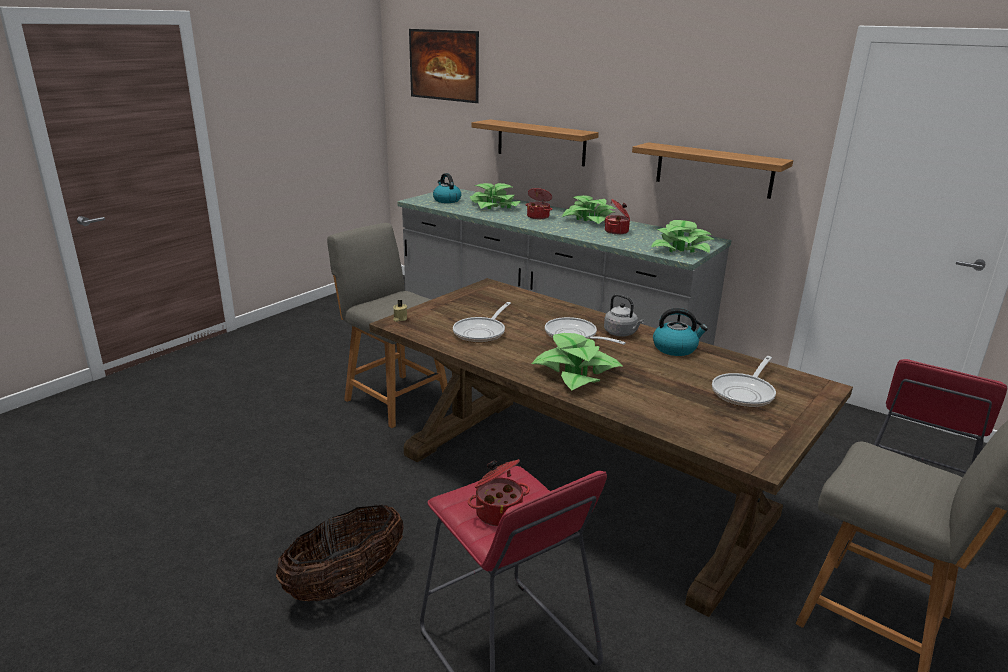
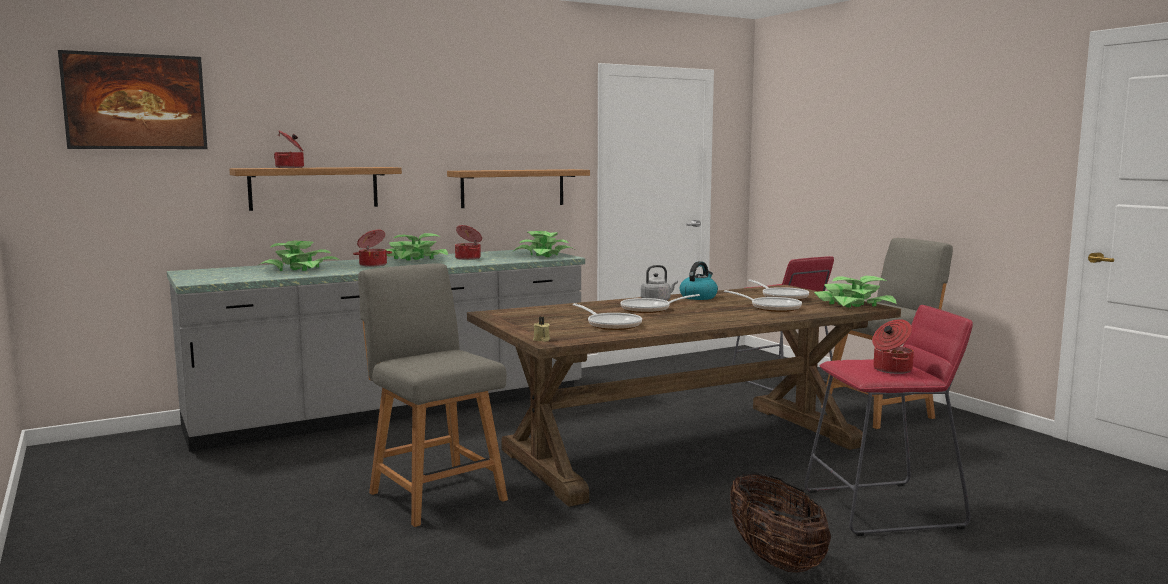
camera: 65 degrees left, 15 degrees down
grey chair [327,223,448,428] -> grey chair turned 75 degrees clockwise [358,263,508,527]
kettle [433,173,461,203] -> none
potted plant [531,333,622,390] -> potted plant moved to [814,276,897,307]
none -> cooking pot [274,131,304,168]
none -> frying pan [724,290,802,312]

